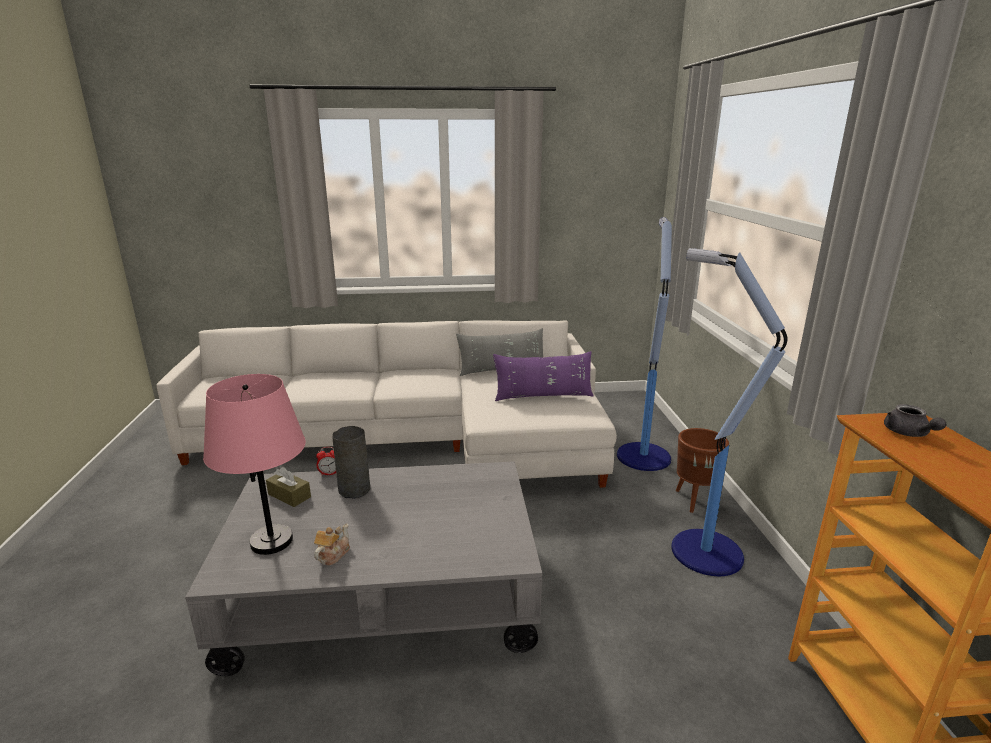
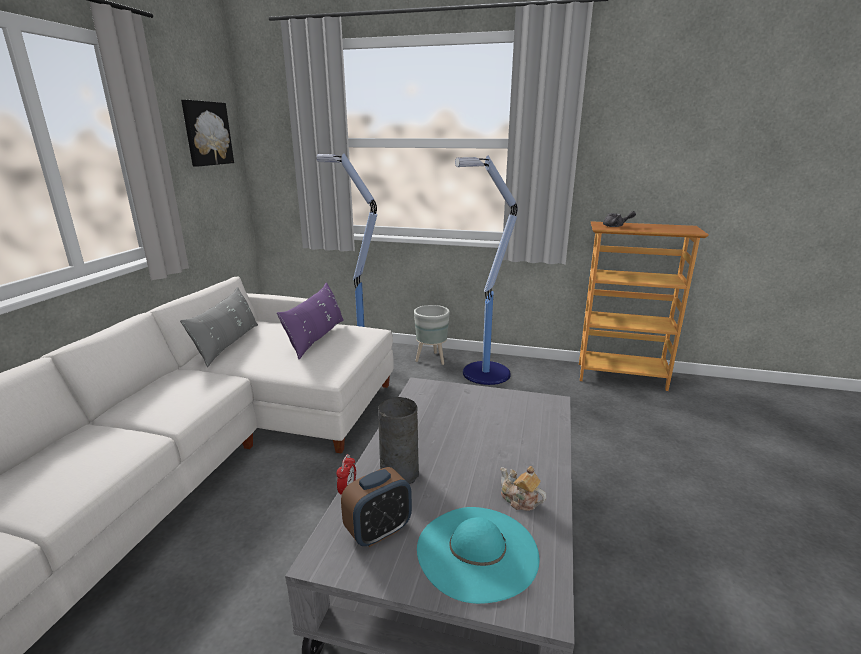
camera: 70 degrees left, 0 degrees up
pink table lamp [203,374,306,555] -> turquoise hat [417,507,540,604]
brown tissue box [266,467,311,507] -> alarm clock [341,467,412,547]
brown planter [676,428,729,513] -> grey planter [414,305,450,365]
none -> picture [181,100,234,167]

